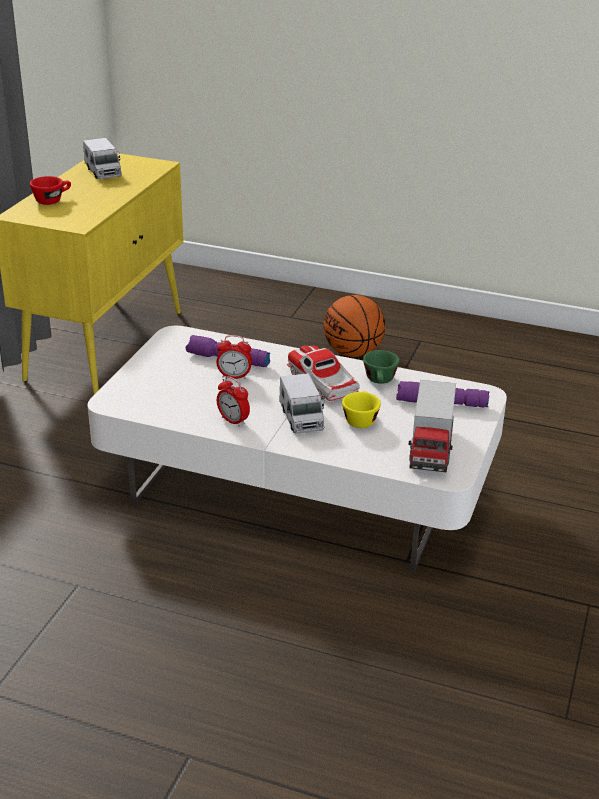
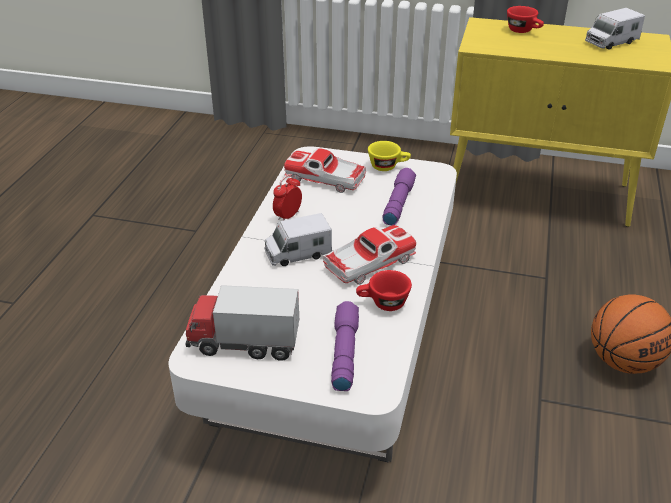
camera: 85 degrees right, 5 degrees up
alarm clock [216,335,252,379] -> none
yellow cup [342,391,381,428] -> yellow cup moved to [368,141,411,171]
green cup [363,350,400,384] -> red cup [356,270,412,311]
none -> toy car [284,148,366,193]

